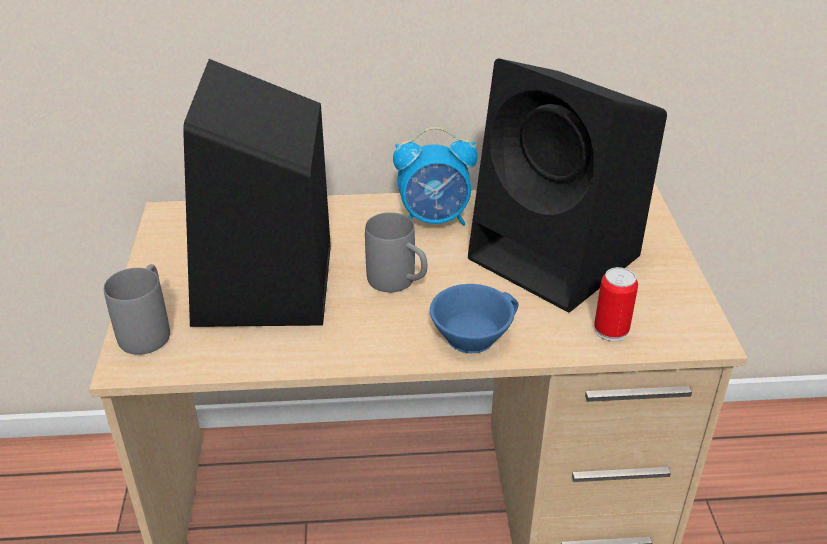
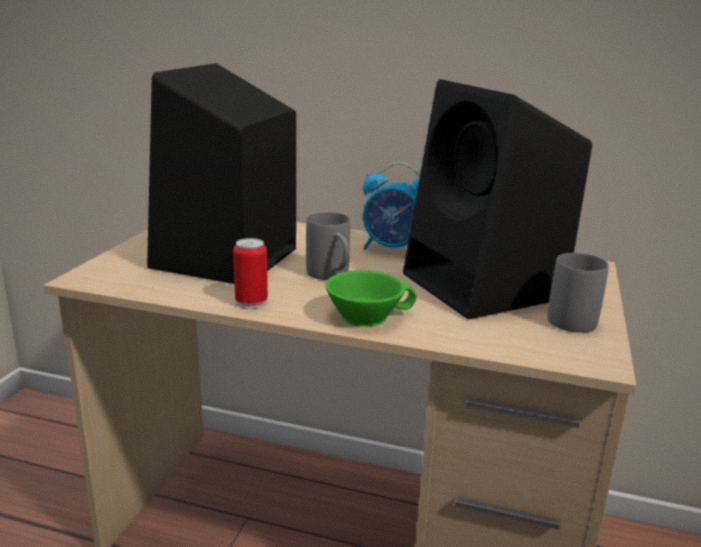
camera: 20 degrees right, 15 degrees down
grey mug [104,264,170,355] -> grey mug moved to [547,253,609,333]
blue cup [430,284,519,353] -> green cup [325,270,416,327]
can [594,267,638,342] -> can moved to [233,238,268,309]

